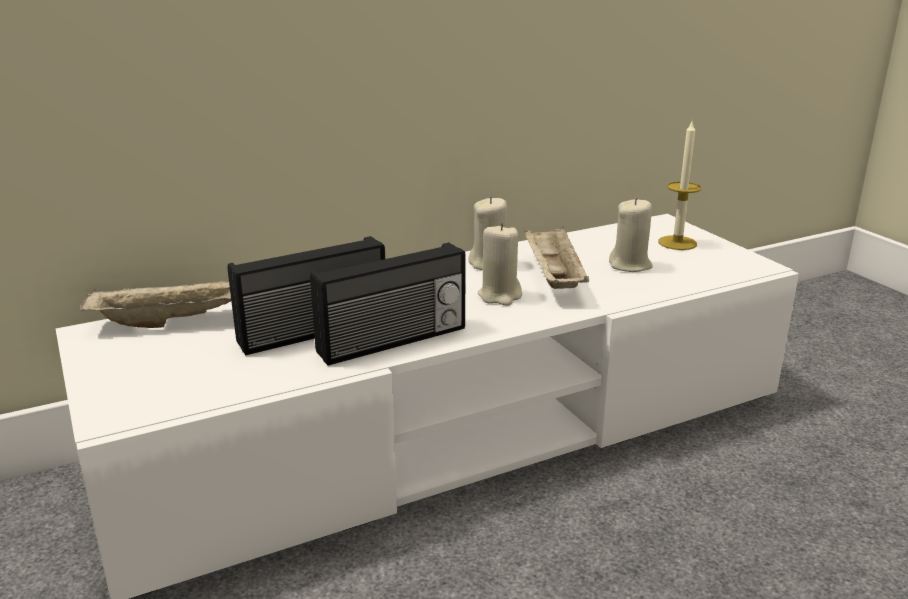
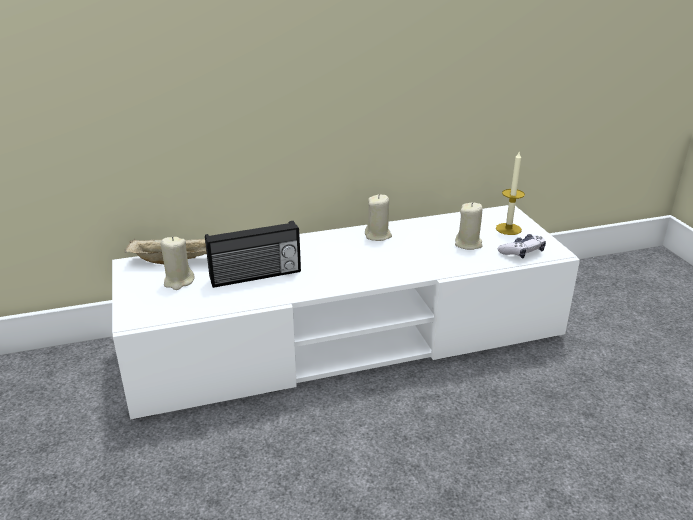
camera: 10 degrees right, 5 degrees up
radio [310,242,466,366] -> none
beige candle [478,223,522,306] -> beige candle moved to [160,236,195,290]
beige tray [524,226,589,289] -> none
none -> game controller [498,234,546,259]

